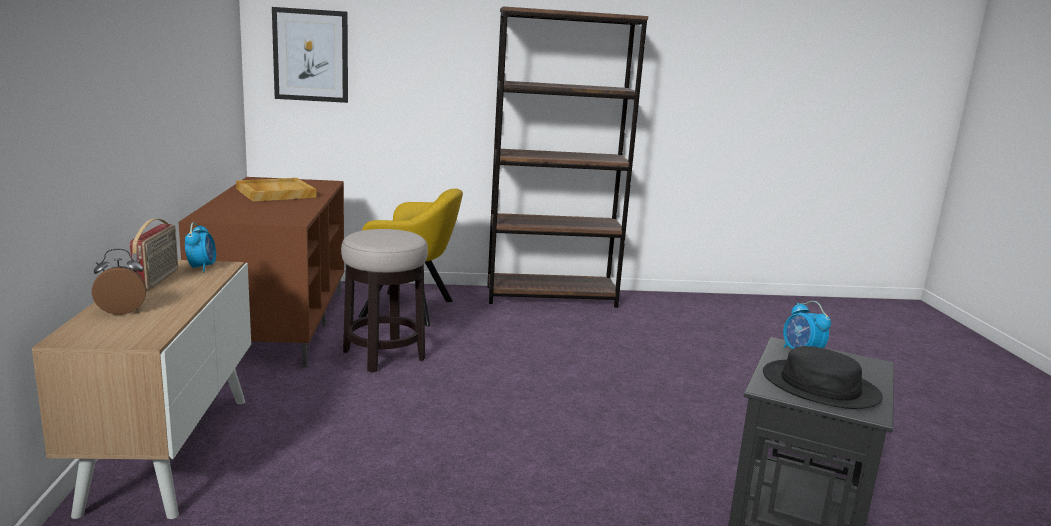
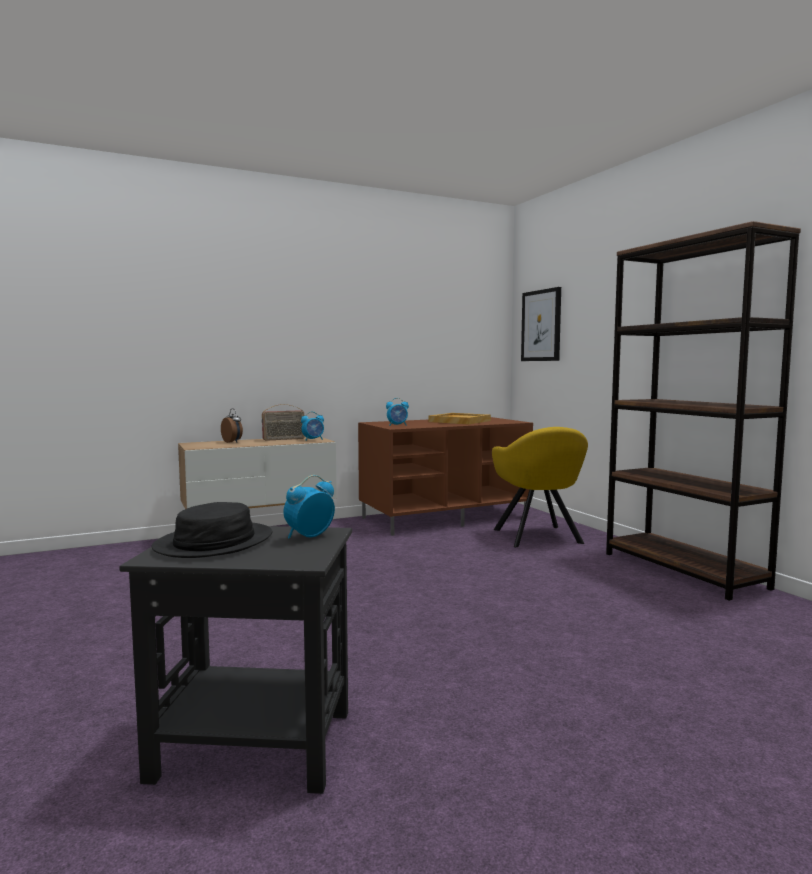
camera: 70 degrees right, 10 degrees down
stool [341,229,428,372] -> none
none -> alarm clock [386,398,409,426]

